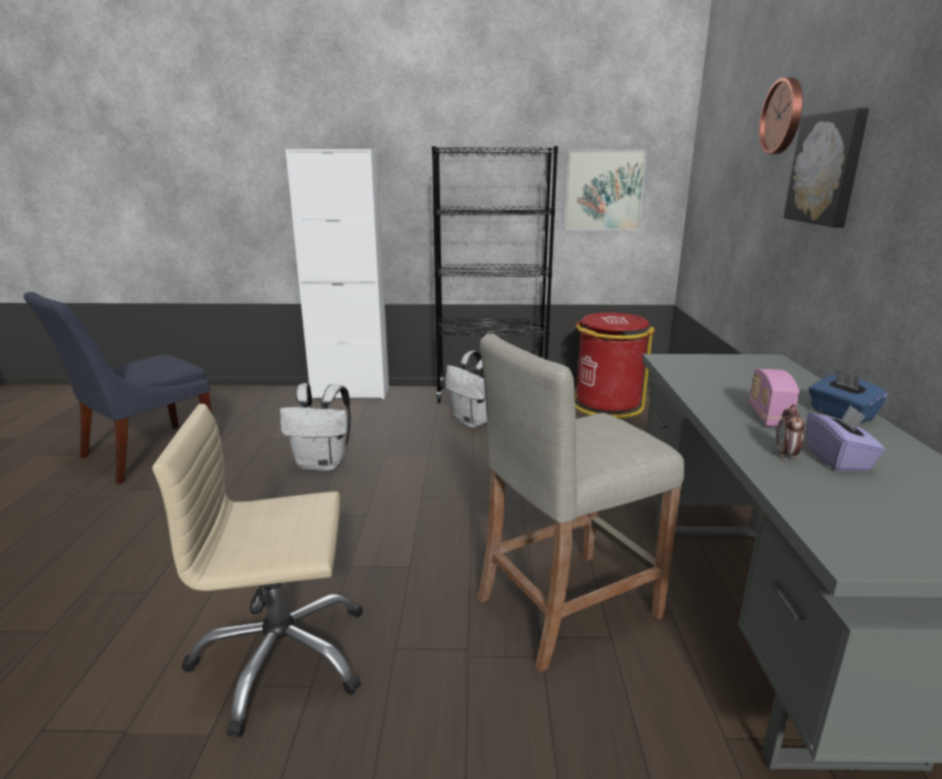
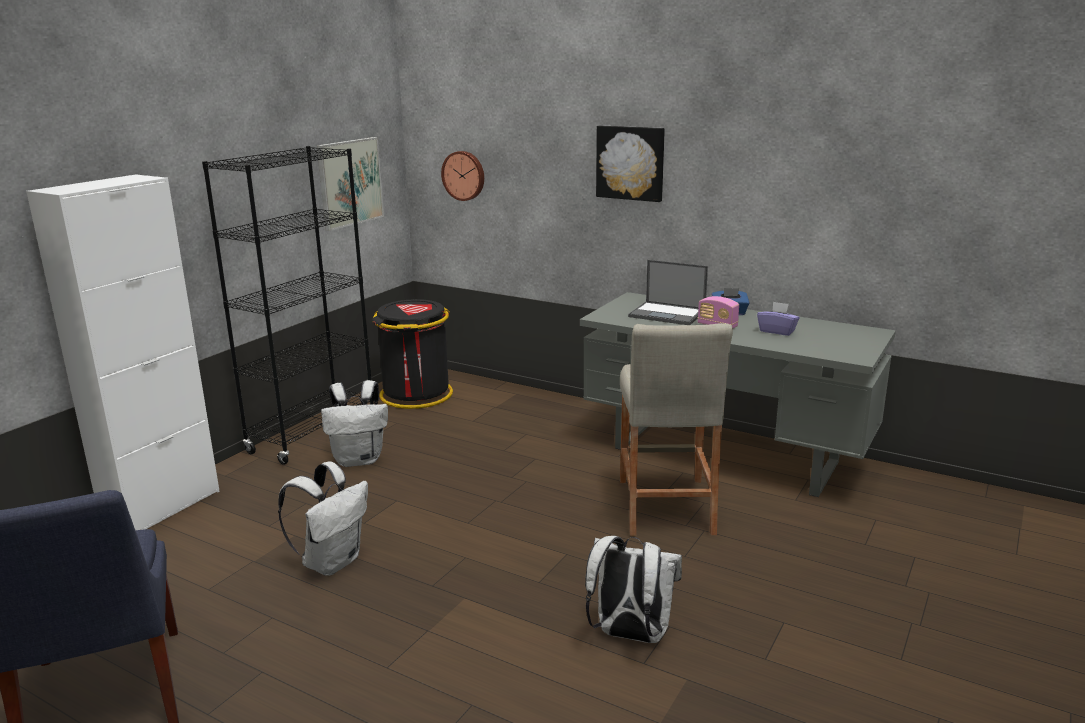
camera: 60 degrees left, 0 degrees up
beige office chair [152,404,363,737] -> white backpack [585,536,682,643]
red trash can [575,312,655,418] -> black trash can [371,299,453,409]
wall clock [759,77,803,154] -> wall clock moved to [441,151,484,201]
alarm clock [776,404,805,459] -> none
none -> laptop [628,260,708,325]

